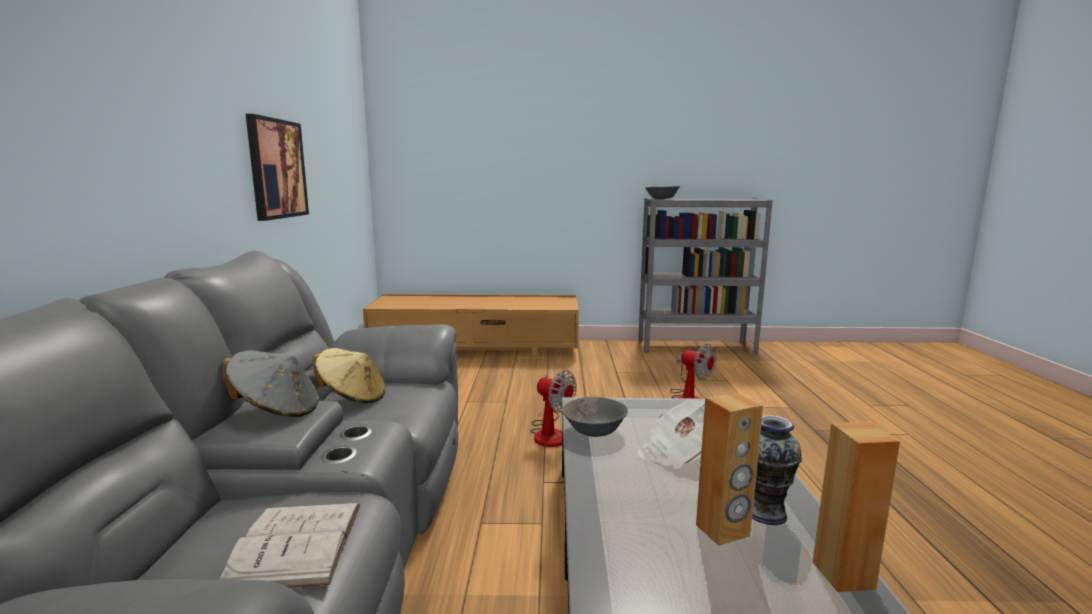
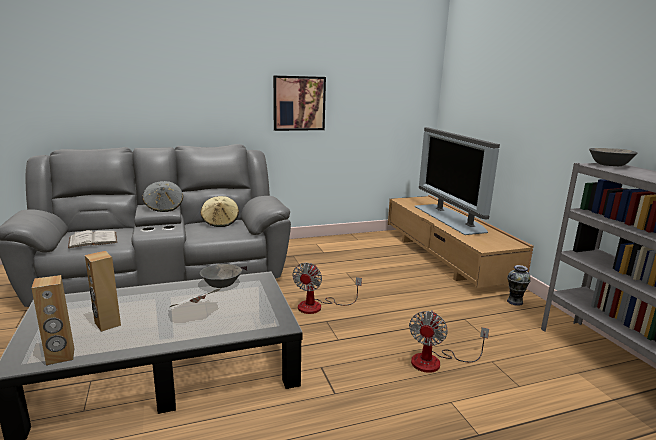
camera: 70 degrees right, 5 degrees up
vase [752,415,802,525] -> vase moved to [507,265,531,306]
none -> television [414,127,500,235]

